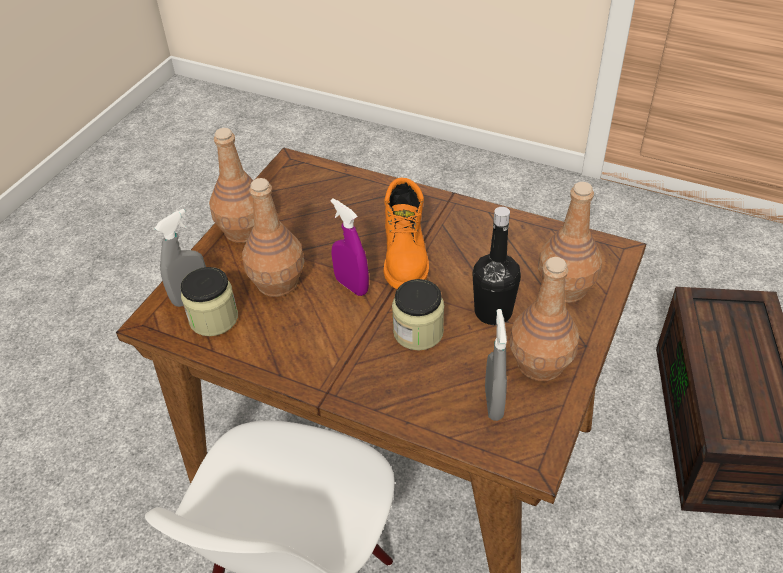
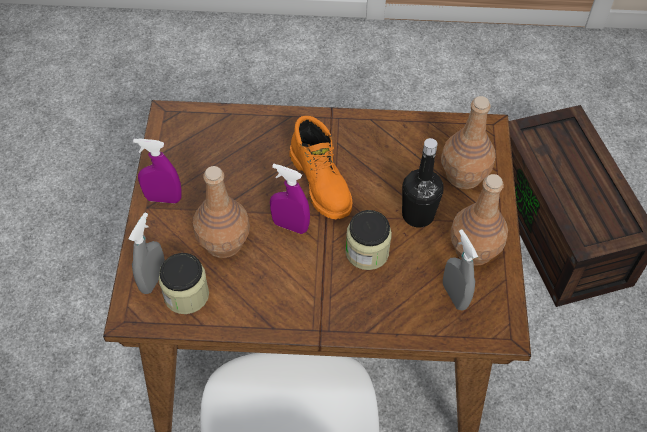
camera: 25 degrees left, 10 degrees up
brown bottle [209,128,254,243] -> purple spray bottle [133,138,182,204]

